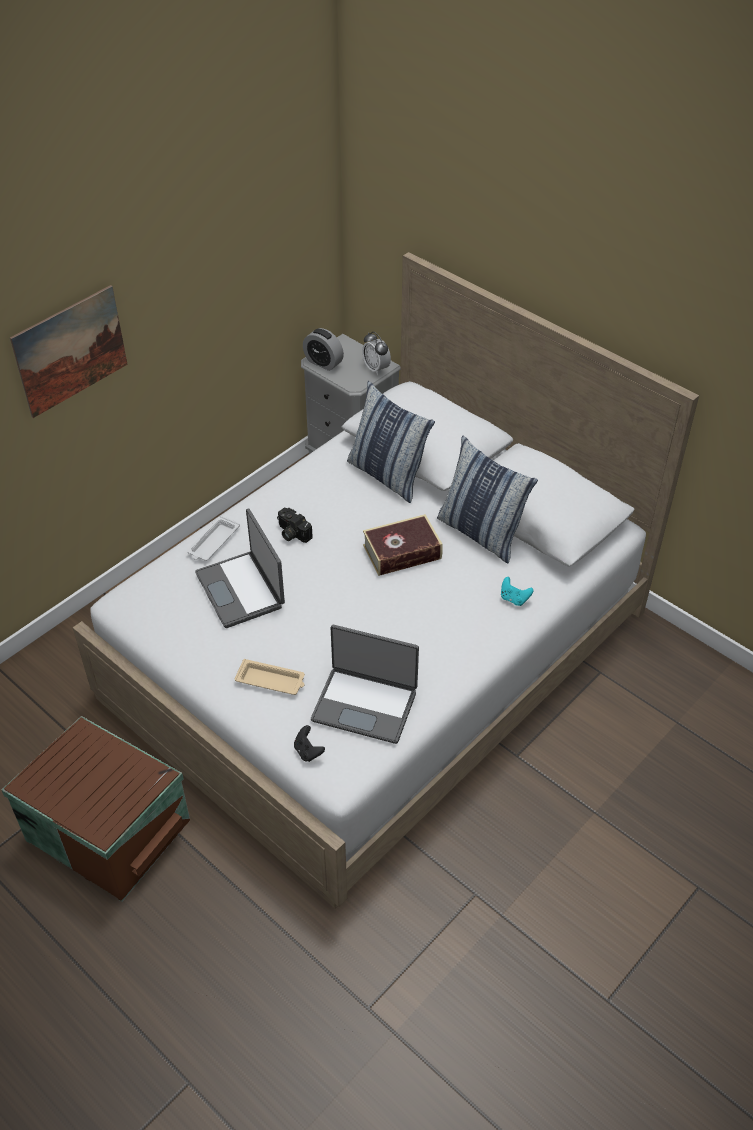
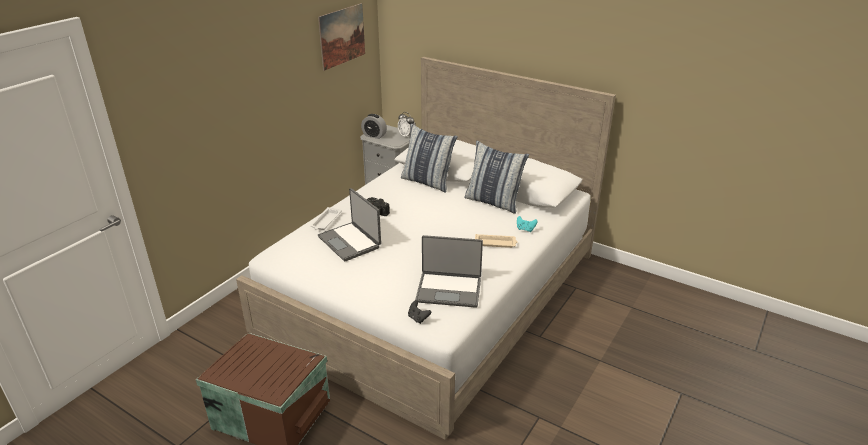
camera: 10 degrees left, 15 degrees down
picture [10,285,128,418] -> picture moved to [318,3,365,71]
beige tray [235,659,305,695] -> beige tray moved to [475,234,518,248]
book [363,514,443,576] -> none

